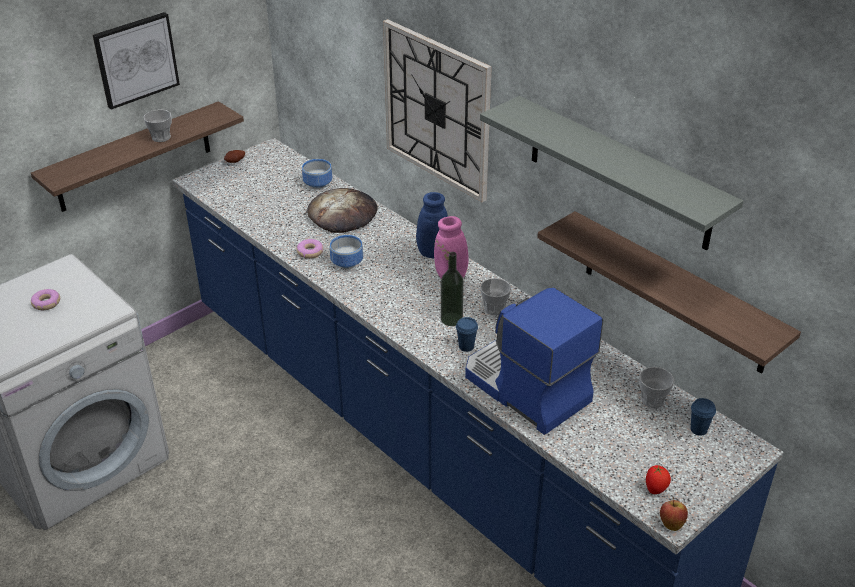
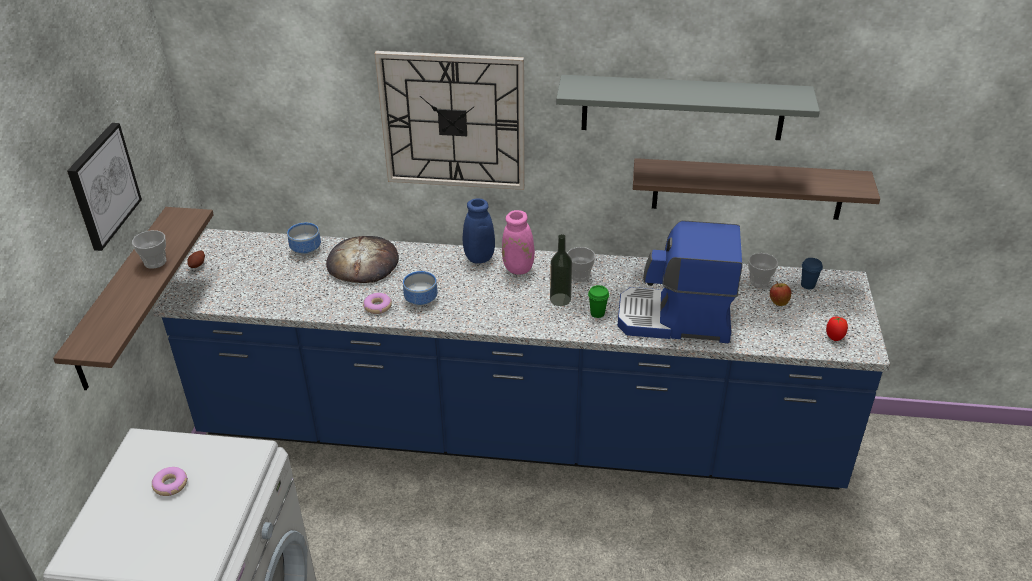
camera: 40 degrees left, 0 degrees up
blue cup [456,317,478,352] -> green cup [588,285,609,318]
apple [660,497,688,531] -> apple moved to [770,282,791,306]

